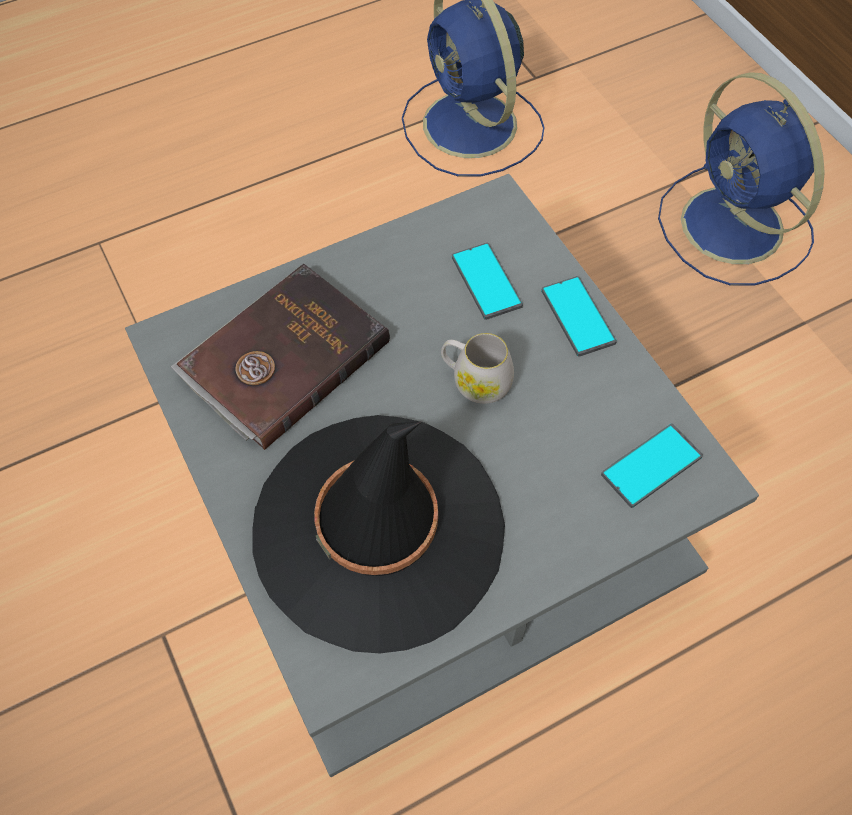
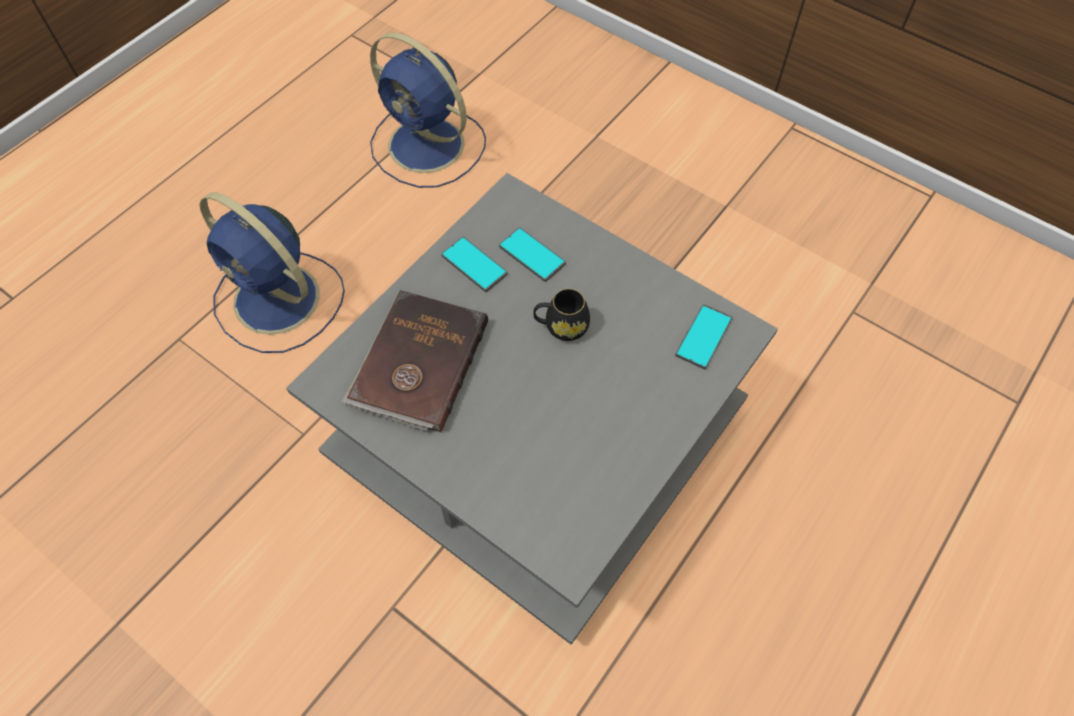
camera: 25 degrees left, 0 degrees up
black hat [252,415,505,653] -> none
white mug [441,333,514,404] -> black mug [533,288,590,341]
phone [541,276,617,357] -> phone moved to [441,237,508,292]
blue fan [658,72,825,286] -> blue fan moved to [200,192,345,353]

